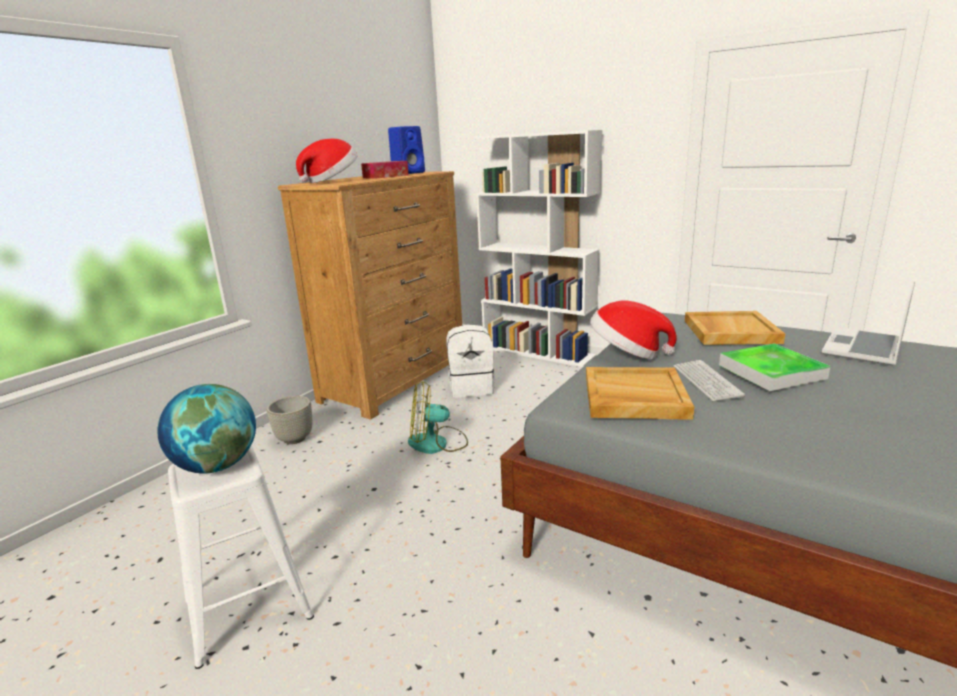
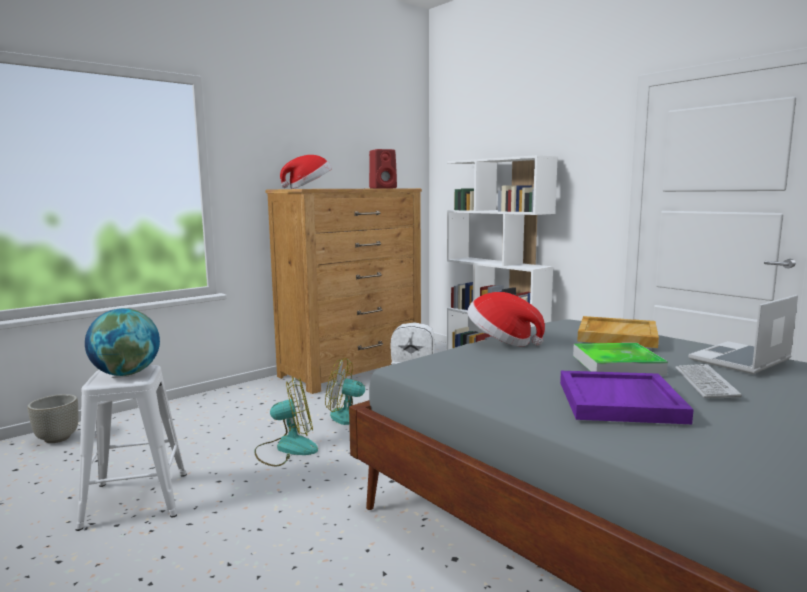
camera: 15 degrees right, 10 degrees down
grey planter [267,396,312,444] -> grey planter moved to [27,394,78,443]
tissue box [361,161,409,179] -> none
blue speaker [388,126,425,174] -> red speaker [369,149,397,189]
beige tray [586,367,694,420] -> none
keyboard [674,360,745,402] -> keyboard moved to [675,364,742,398]
none -> fan [254,376,318,467]
none -> purple tray [560,371,694,424]

